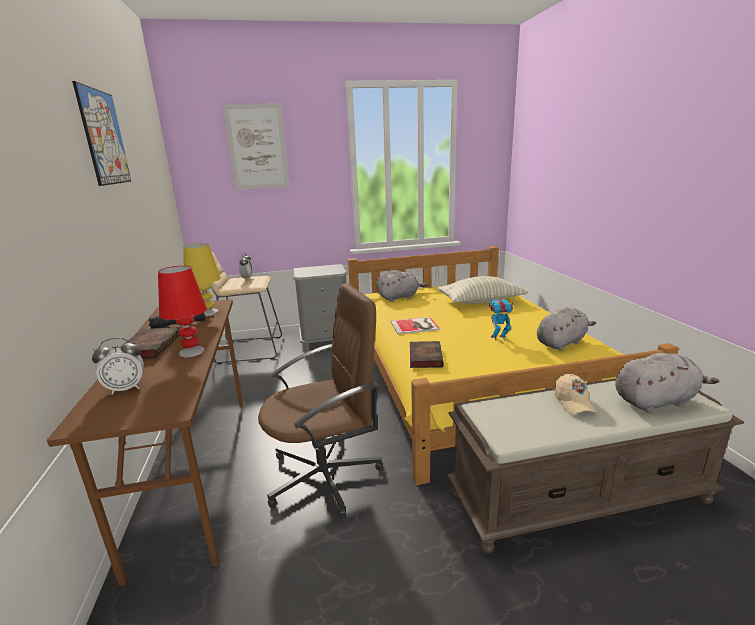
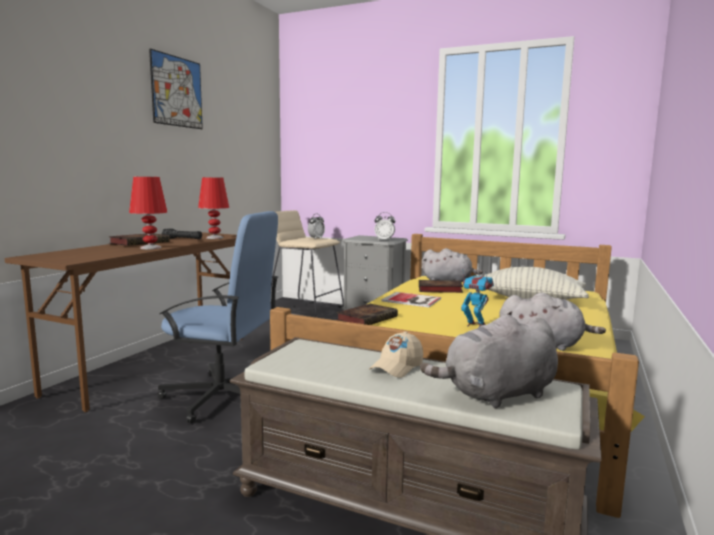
camera: 35 degrees right, 10 degrees down
alarm clock [92,337,144,395] -> alarm clock moved to [374,212,395,241]
yellow table lamp [183,243,221,316] -> red table lamp [198,177,229,239]
picture [223,103,290,190] -> none
brown office chair [258,284,383,517] -> blue office chair [157,211,278,424]
grey plush toy [615,353,719,413] -> grey plush toy turned 135 degrees clockwise [420,315,558,408]
none -> book [419,280,463,293]

